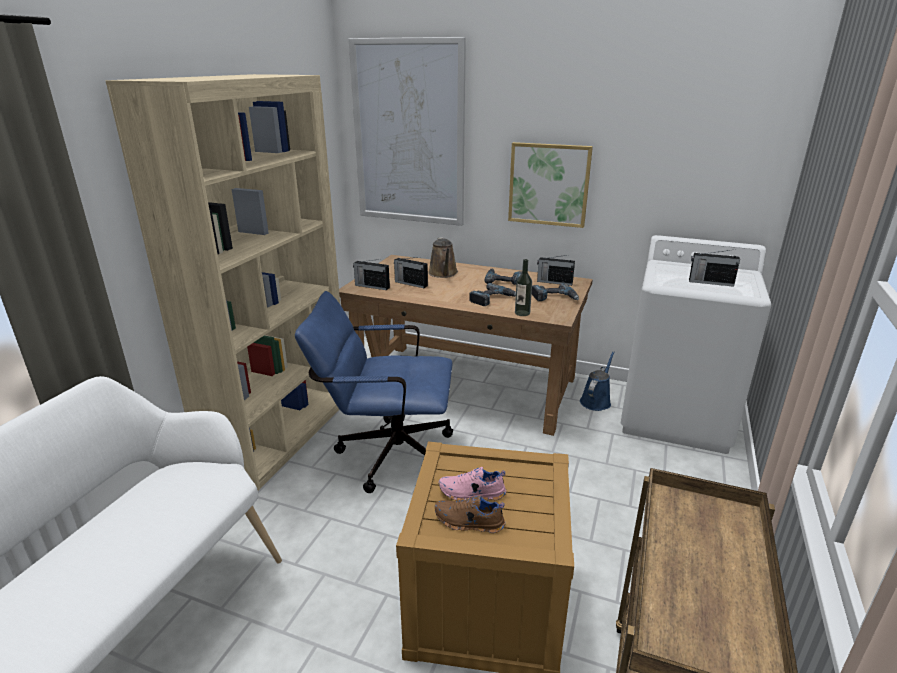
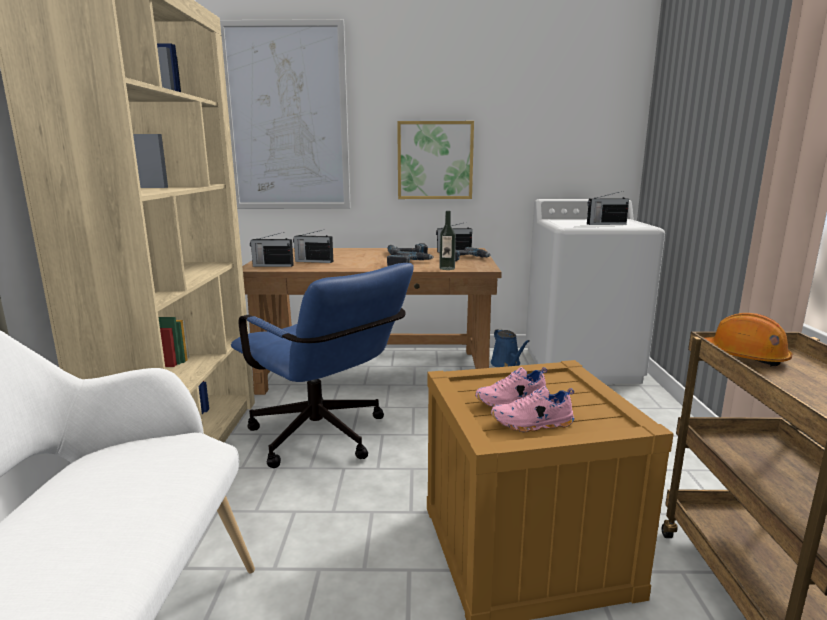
camera: 20 degrees left, 10 degrees down
blue office chair [295,291,453,493] -> blue office chair turned 120 degrees counterclockwise [231,263,414,468]
brown watering can [428,237,458,278] -> none
brown shoe [435,495,506,533] -> pink shoe [491,386,574,432]
blue watering can [580,351,615,411] -> blue watering can turned 150 degrees clockwise [491,329,530,367]
none -> orange hard hat [705,313,793,366]

